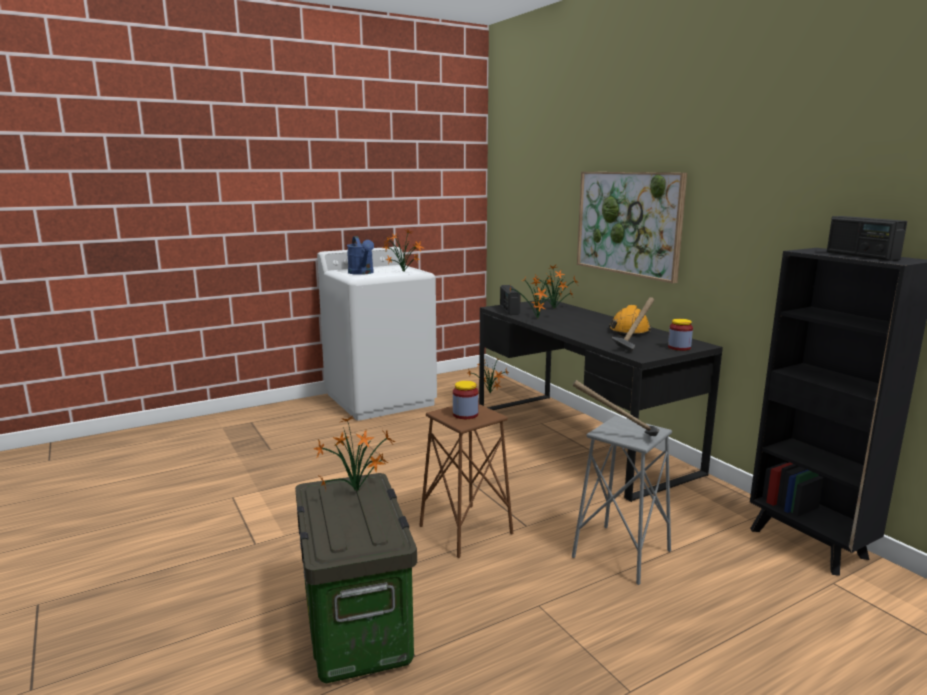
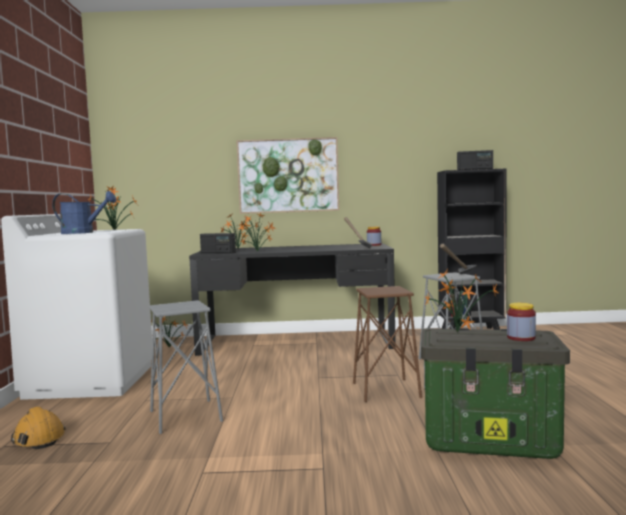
camera: 60 degrees left, 10 degrees down
jar [453,381,479,419] -> jar moved to [507,303,536,341]
orange hard hat [609,305,651,337] -> orange hard hat moved to [11,407,66,450]
none -> grey stool [149,300,223,434]

